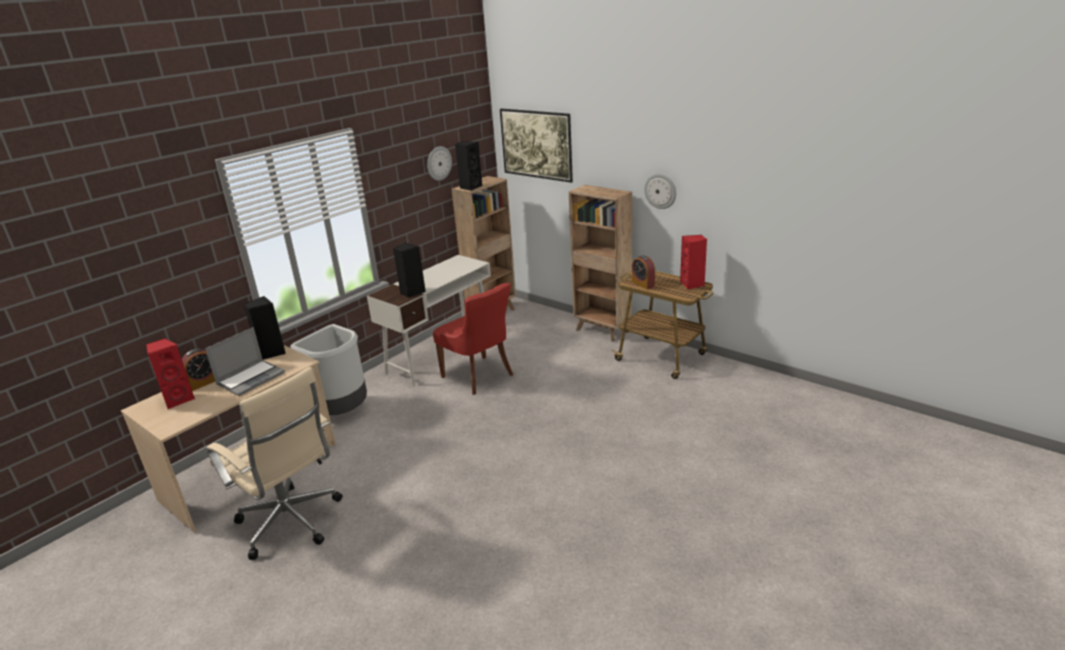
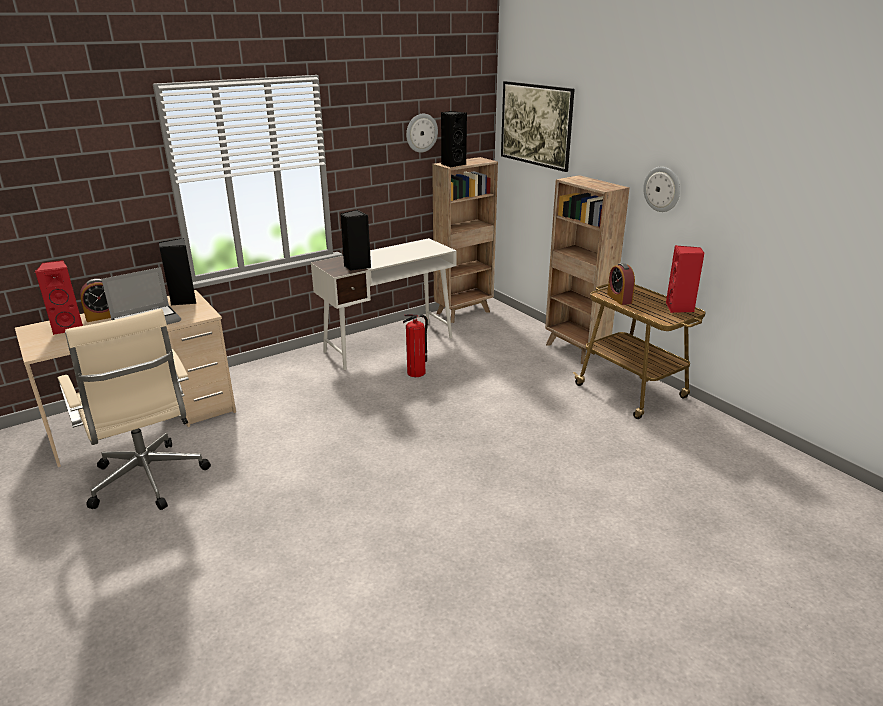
camera: 15 degrees right, 0 degrees up
grey trash can [290,324,367,415] -> none
red chair [433,283,513,395] -> fire extinguisher [403,314,428,377]

